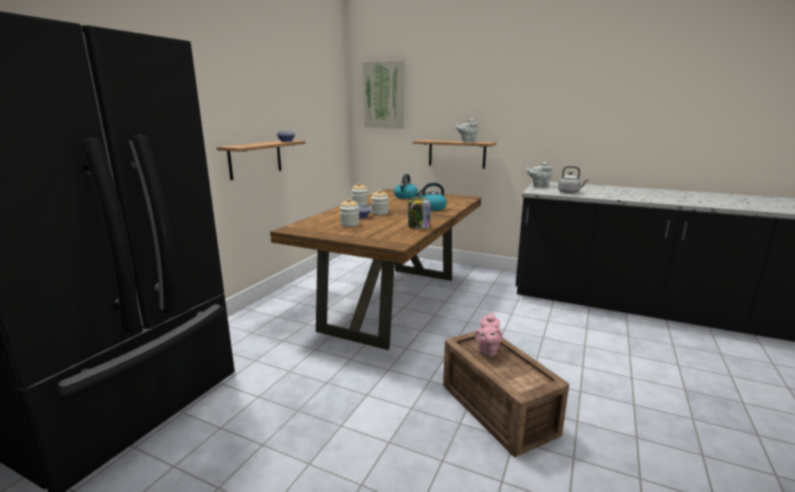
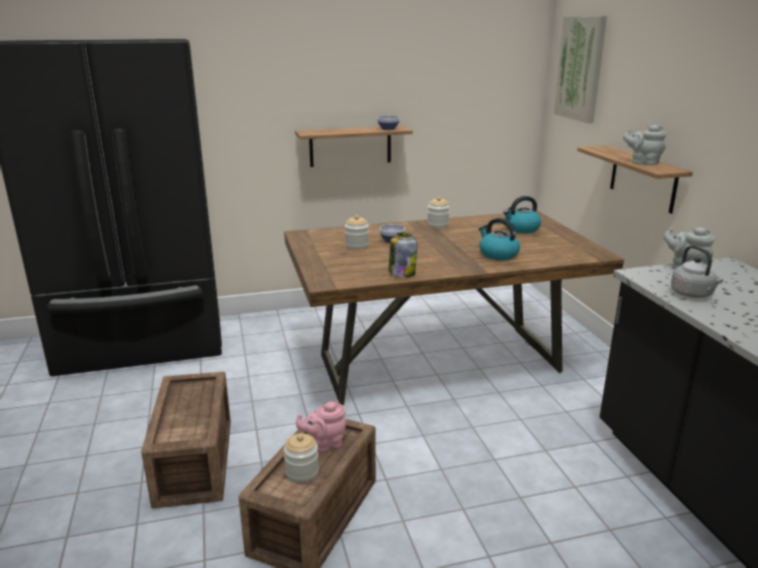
camera: 50 degrees right, 5 degrees up
jar [371,190,389,215] -> jar moved to [284,433,319,483]
none -> crate [141,372,231,509]

